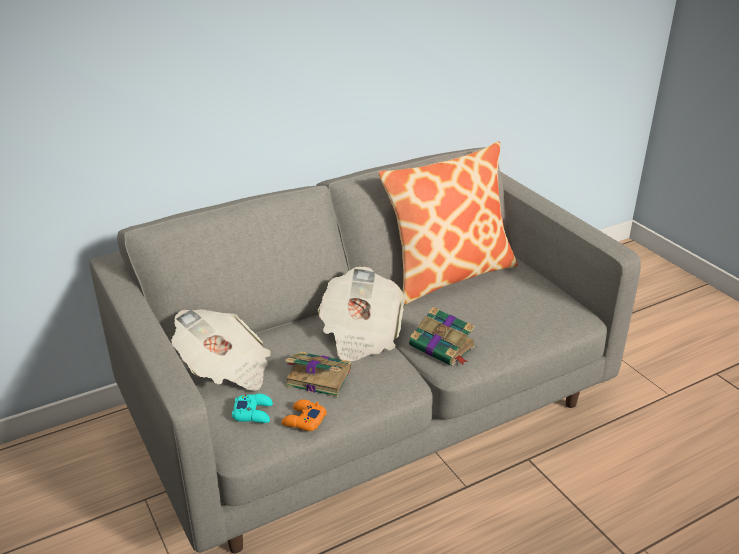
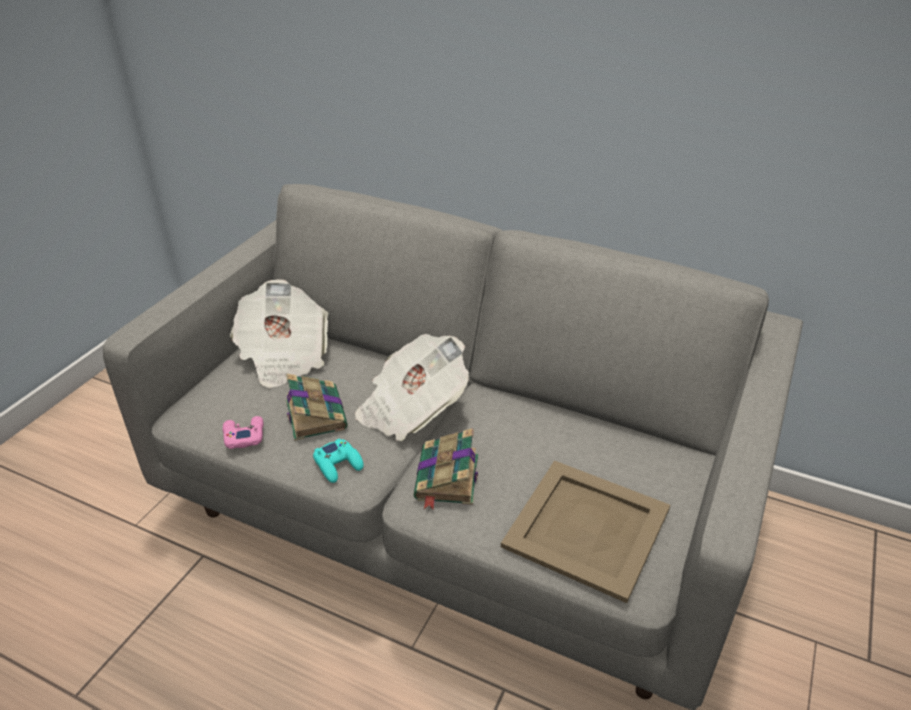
camera: 55 degrees right, 5 degrees up
turquoise game controller [232,394,273,423] -> turquoise game controller moved to [313,438,364,483]
orange game controller [281,399,327,431] -> pink game controller [223,416,263,449]
pillow [378,141,518,305] -> none
none -> beige tray [501,460,670,603]

